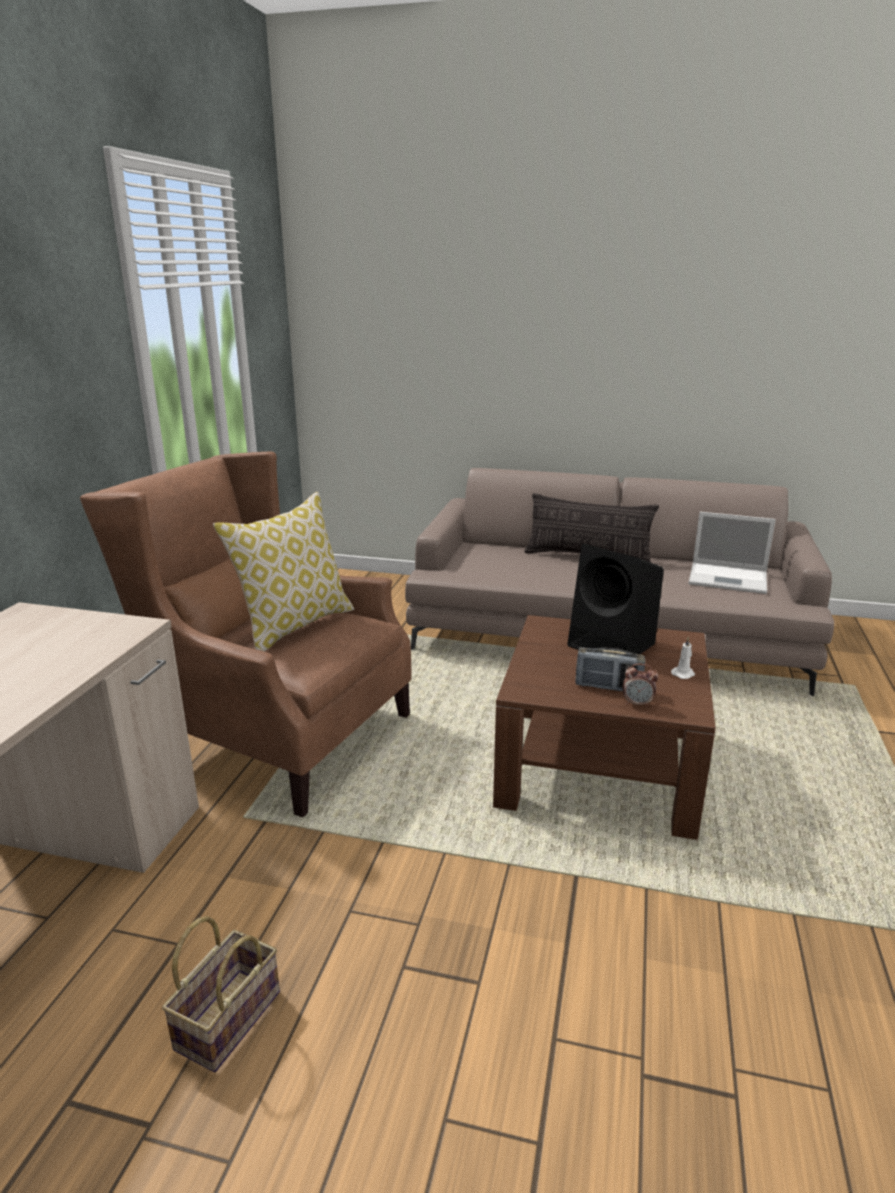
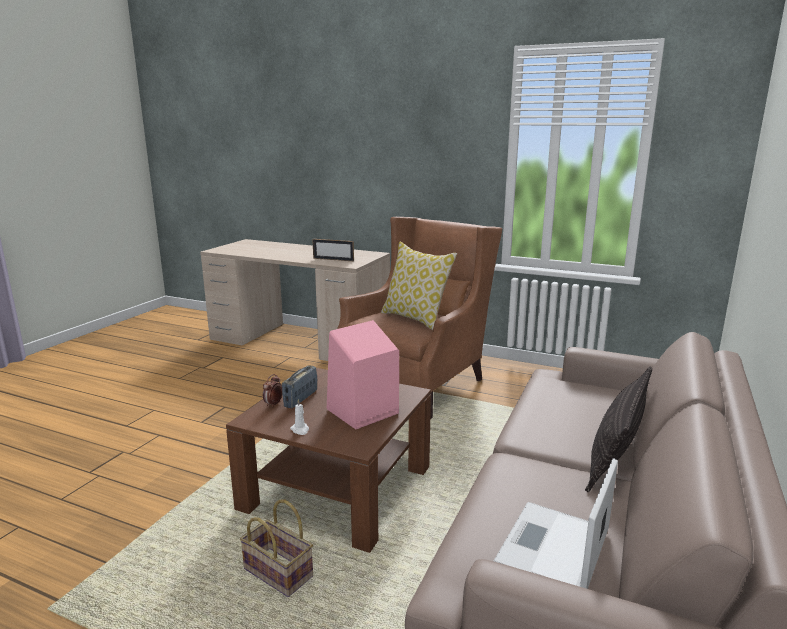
camera: 100 degrees right, 5 degrees down
basket [162,916,280,1072] -> basket moved to [240,499,313,597]
black speaker [567,544,664,654] -> pink speaker [327,320,399,429]
none -> picture frame [312,239,354,262]

